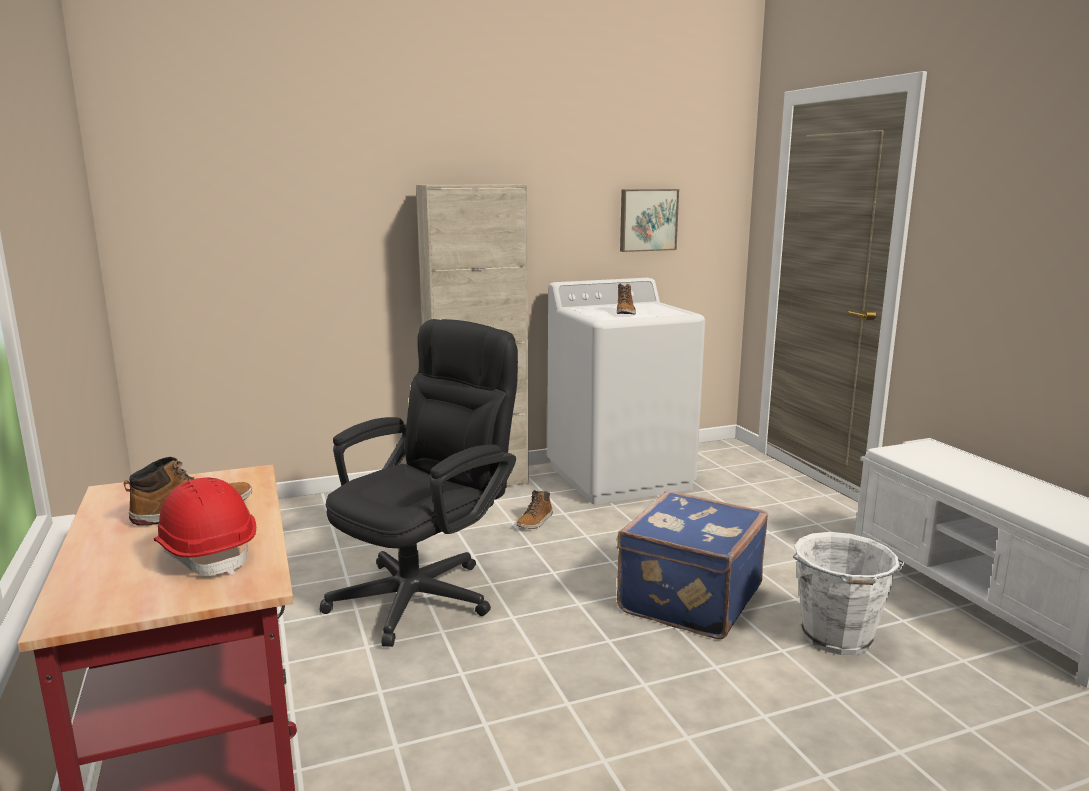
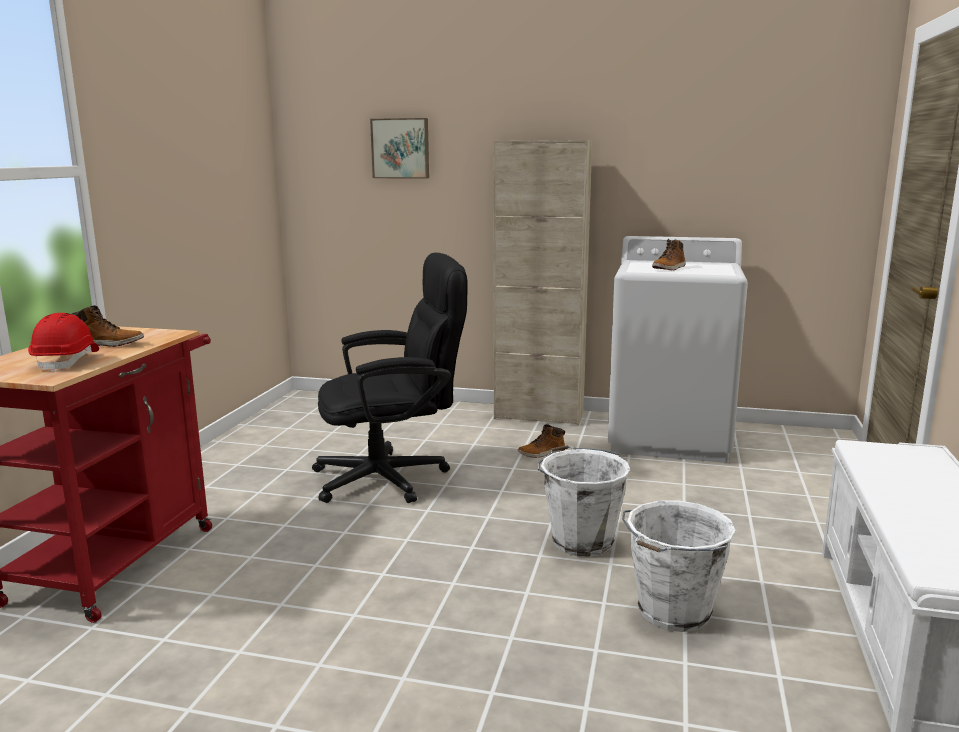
camera: 35 degrees right, 0 degrees up
blue suitcase [617,490,768,639] -> white bucket [538,445,631,557]
picture [620,189,679,252] -> picture moved to [370,118,429,178]

